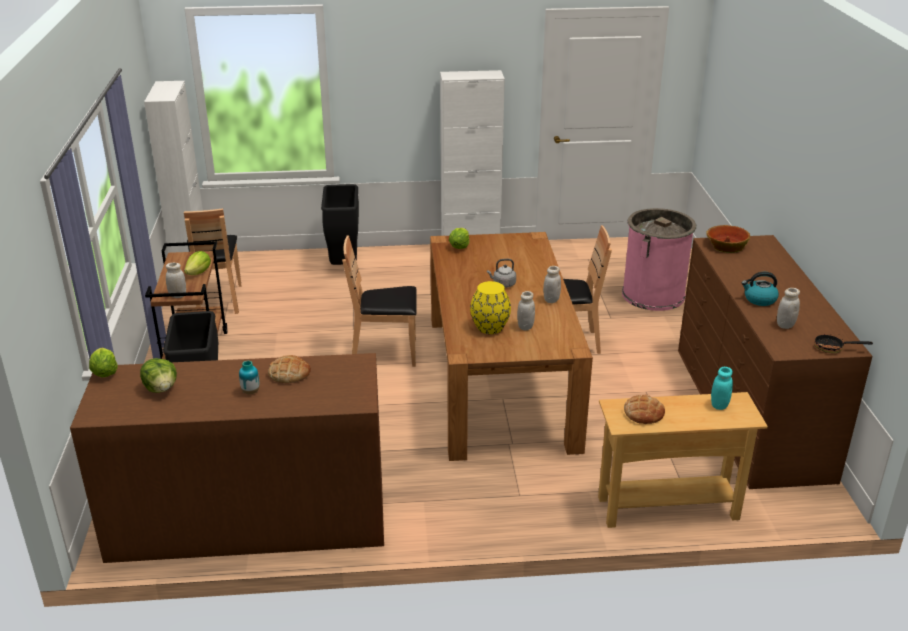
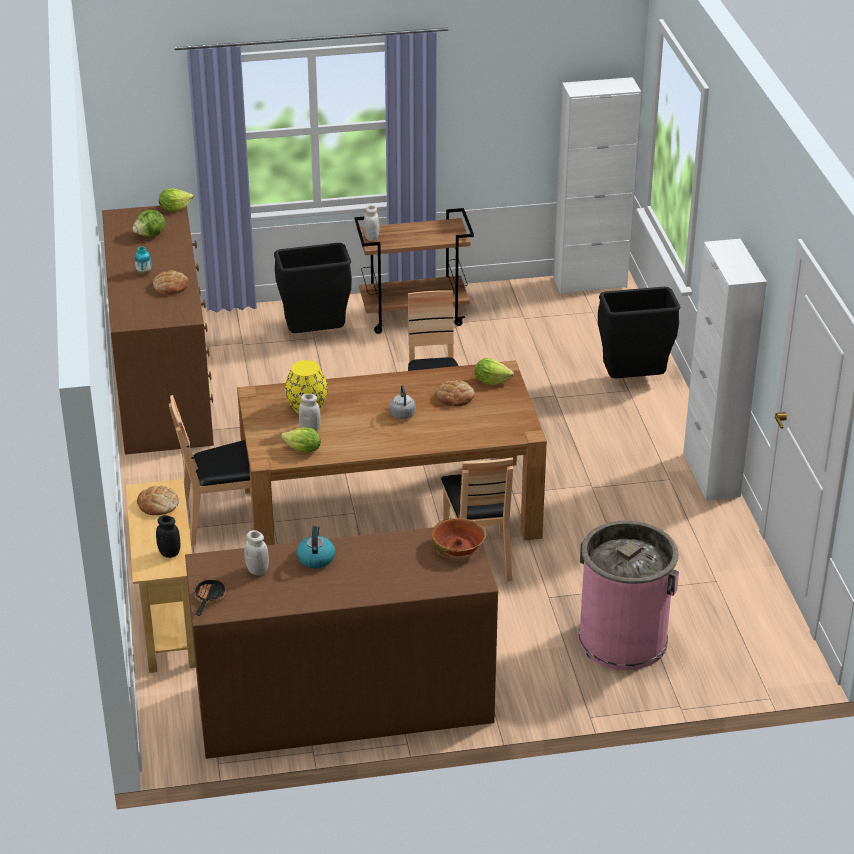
camera: 85 degrees right, 5 degrees up
brown chair [184,208,242,314] -> brown chair moved to [169,395,252,546]
lettuce [184,251,211,275] -> lettuce moved to [281,427,321,453]
white jar [543,266,561,303] -> none
turquoise jar [711,367,733,410] -> black jar [156,515,180,558]
none -> bread [437,380,474,406]

